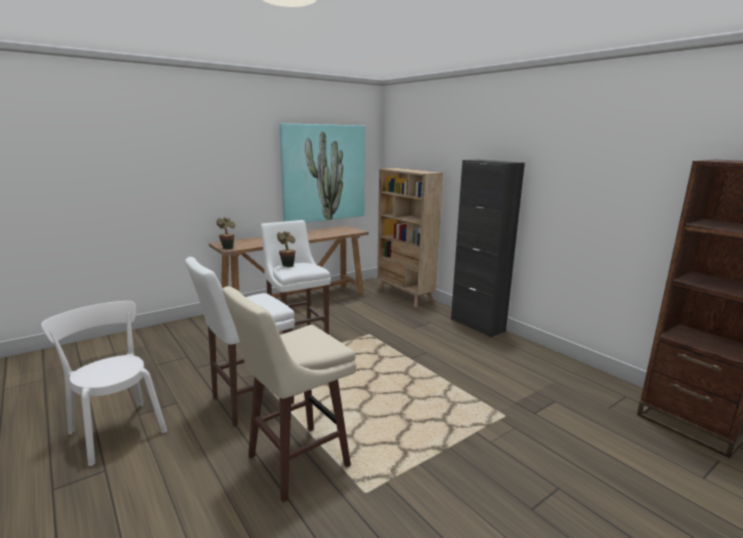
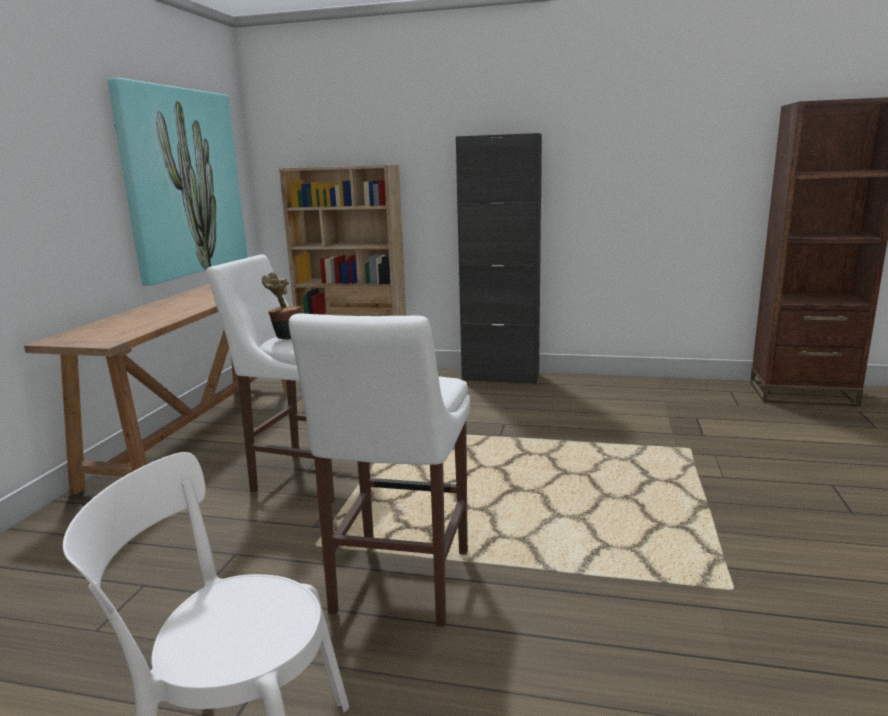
camera: 40 degrees left, 0 degrees up
potted plant [216,217,235,250] -> none
beige stool [223,286,356,502] -> none

